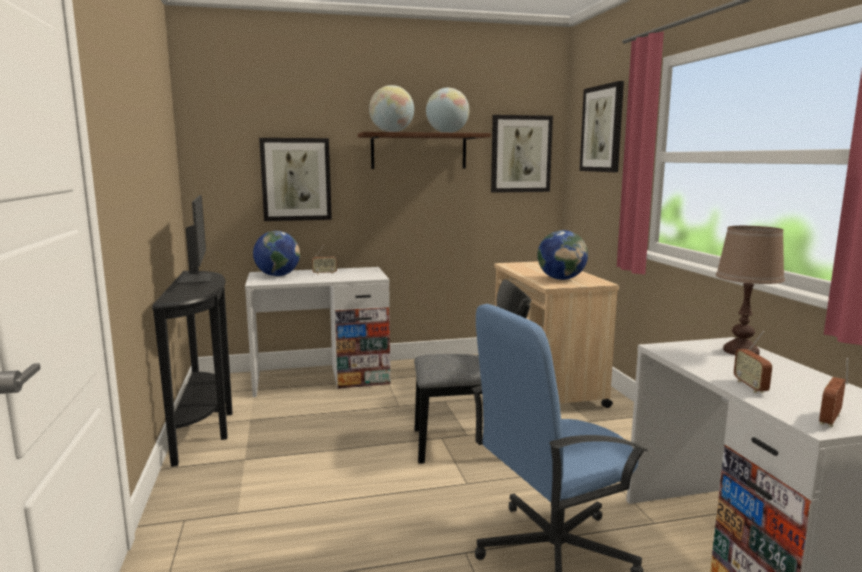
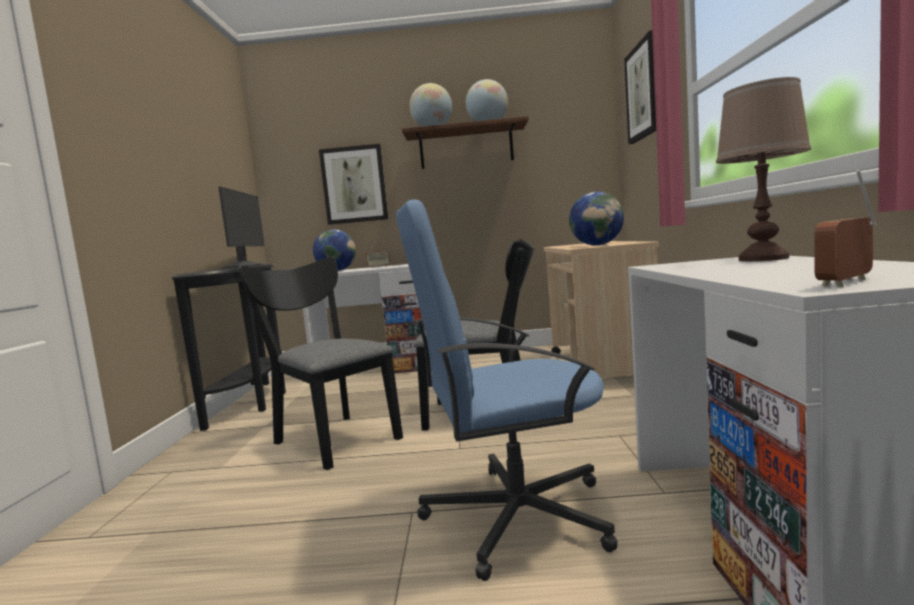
camera: 15 degrees right, 5 degrees down
picture [491,115,553,193] -> none
radio [734,331,772,393] -> none
none -> black chair [238,257,403,470]

